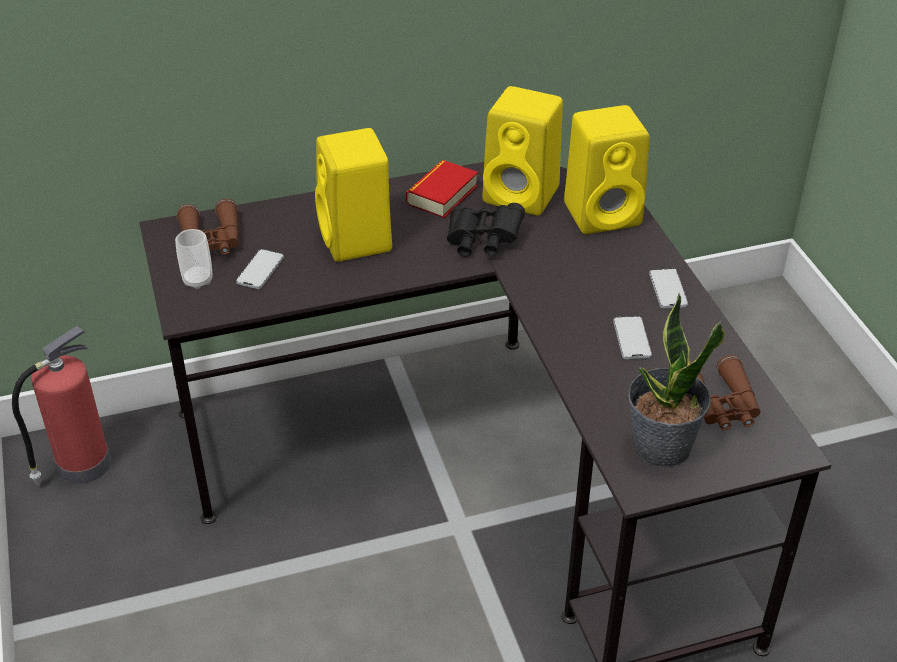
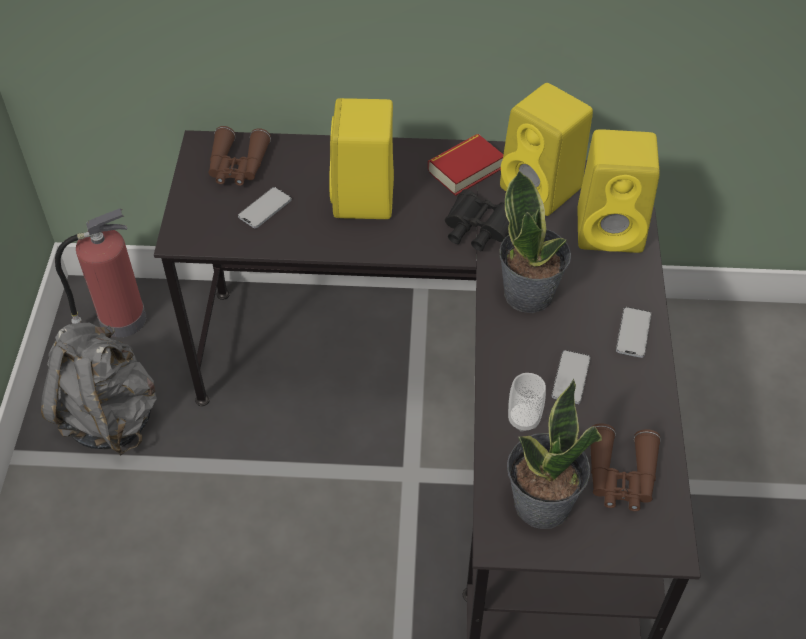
camera: 20 degrees right, 10 degrees up
cup [175,229,213,289] -> cup moved to [508,373,546,432]
none -> grey backpack [41,322,157,455]
none -> potted plant [499,170,571,313]

